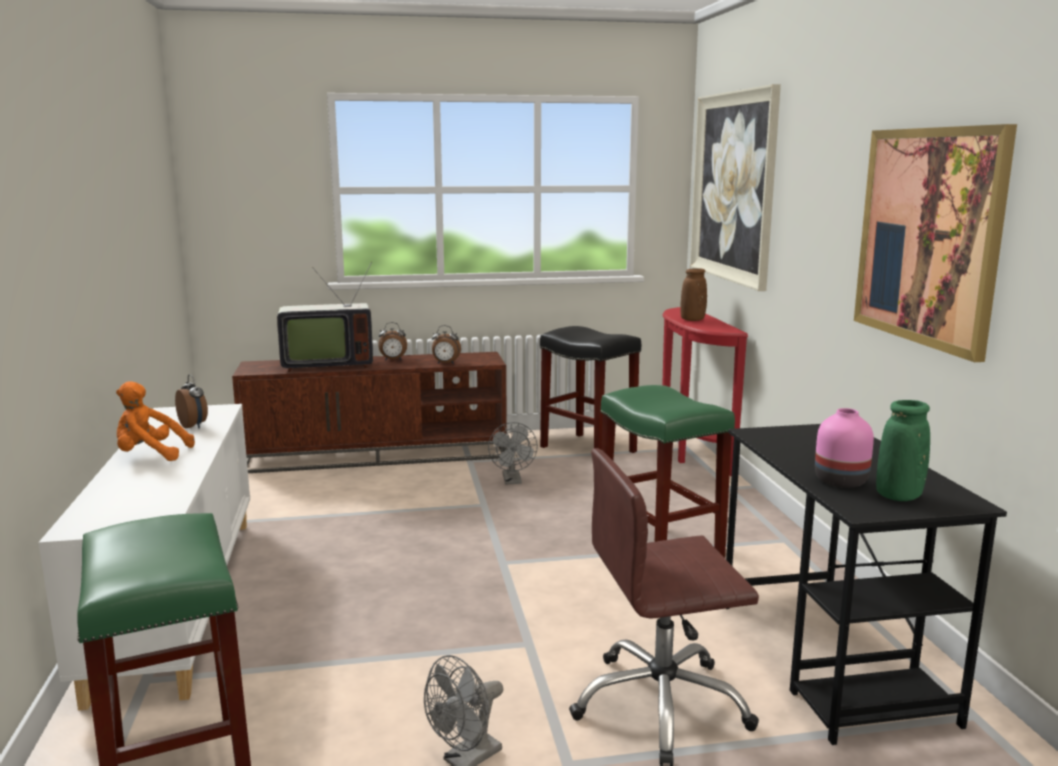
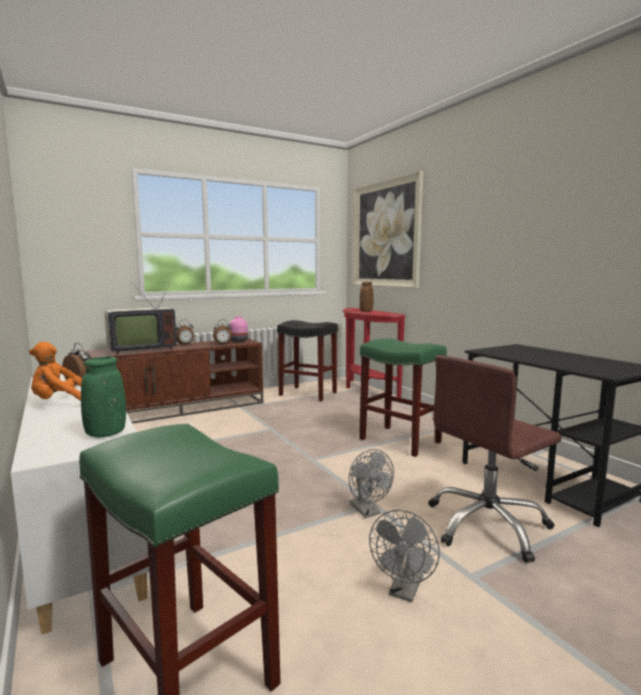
camera: 20 degrees left, 5 degrees down
grey fan [488,422,538,484] -> grey fan moved to [349,449,394,518]
pink vase [815,408,874,488] -> pink vase moved to [229,316,248,343]
picture [854,124,1017,362] -> none
green vase [876,400,930,501] -> green vase moved to [81,356,126,438]

